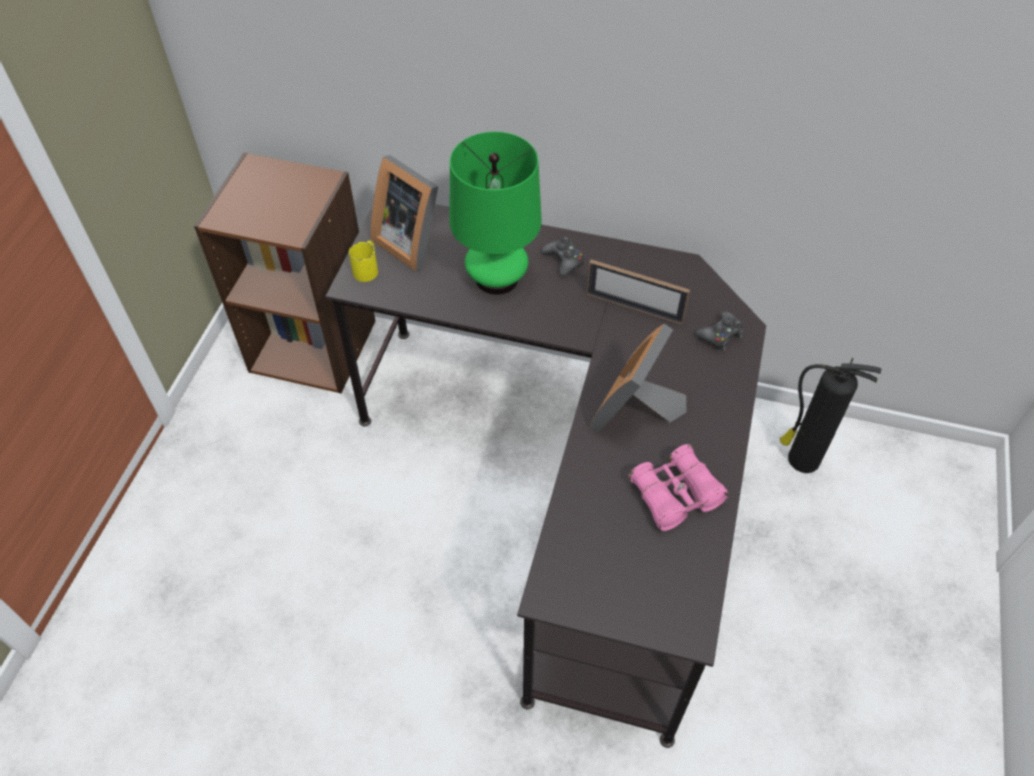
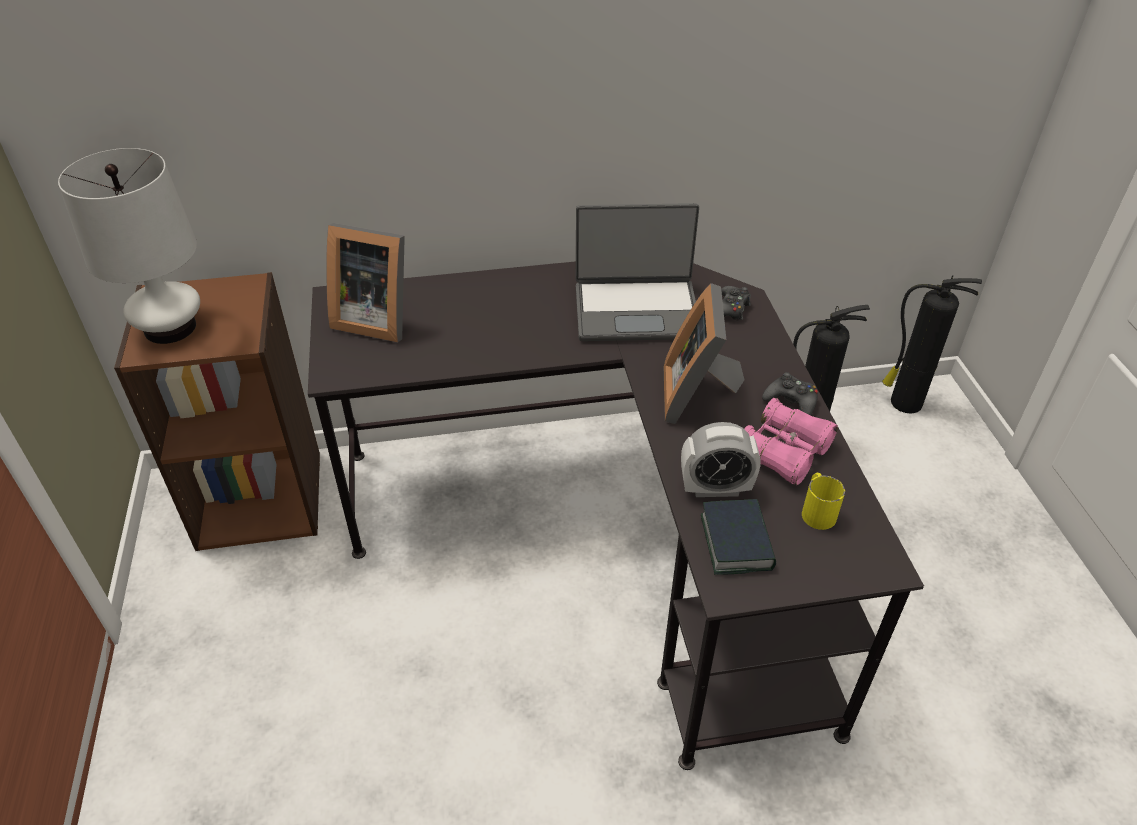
camera: 25 degrees left, 10 degrees down
yellow mug [349,241,378,282] -> yellow mug moved to [802,473,845,530]
green table lamp [449,132,542,295] -> none
black game controller [542,237,584,277] -> black game controller moved to [762,372,818,415]
picture frame [587,259,690,324] -> laptop [576,203,699,341]
none -> white table lamp [58,148,200,344]
none -> alarm clock [681,422,760,497]
none -> book [701,499,776,575]
none -> fire extinguisher [882,275,982,413]

